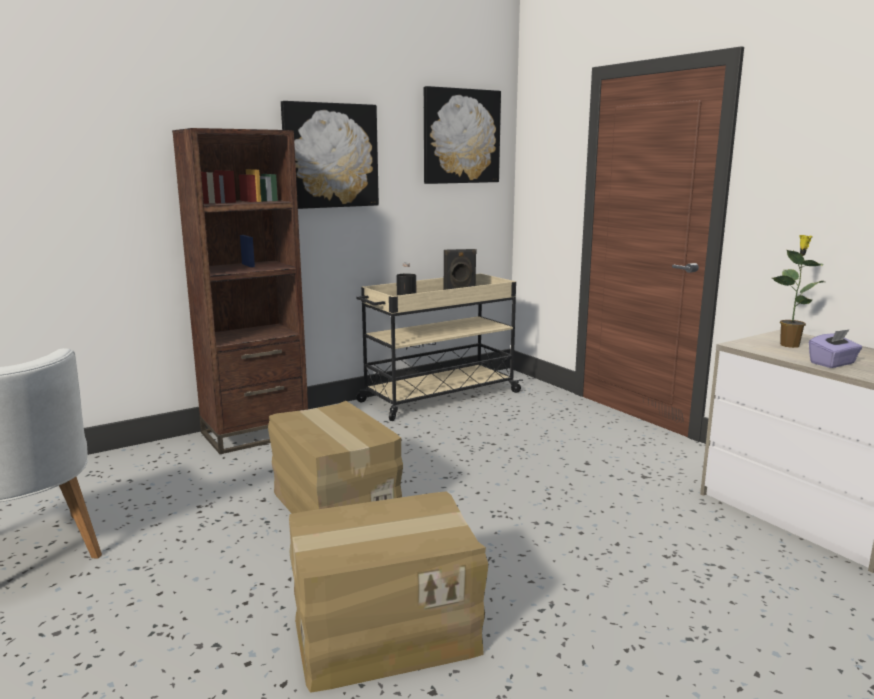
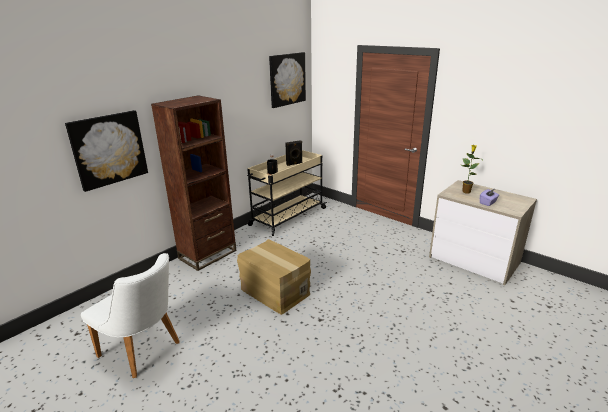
camera: 15 degrees left, 10 degrees up
picture [281,101,379,209] -> picture moved to [65,110,148,192]
cardboard box [289,491,488,693] -> none

